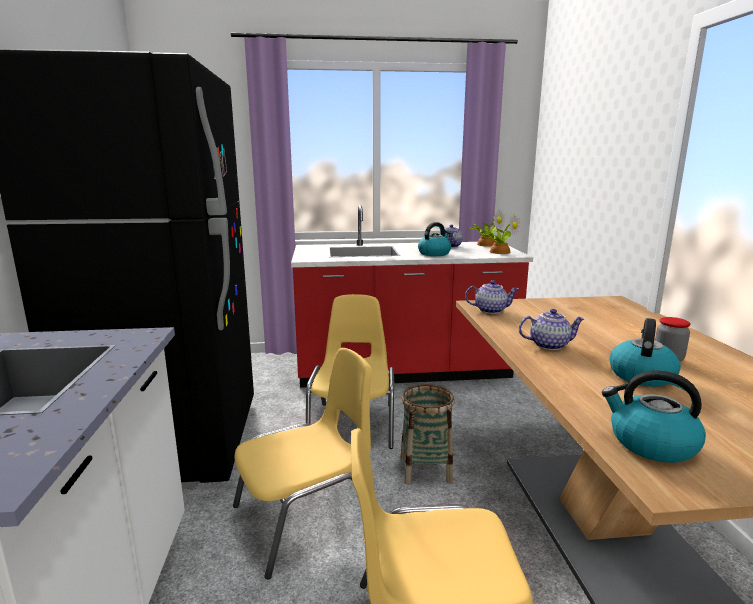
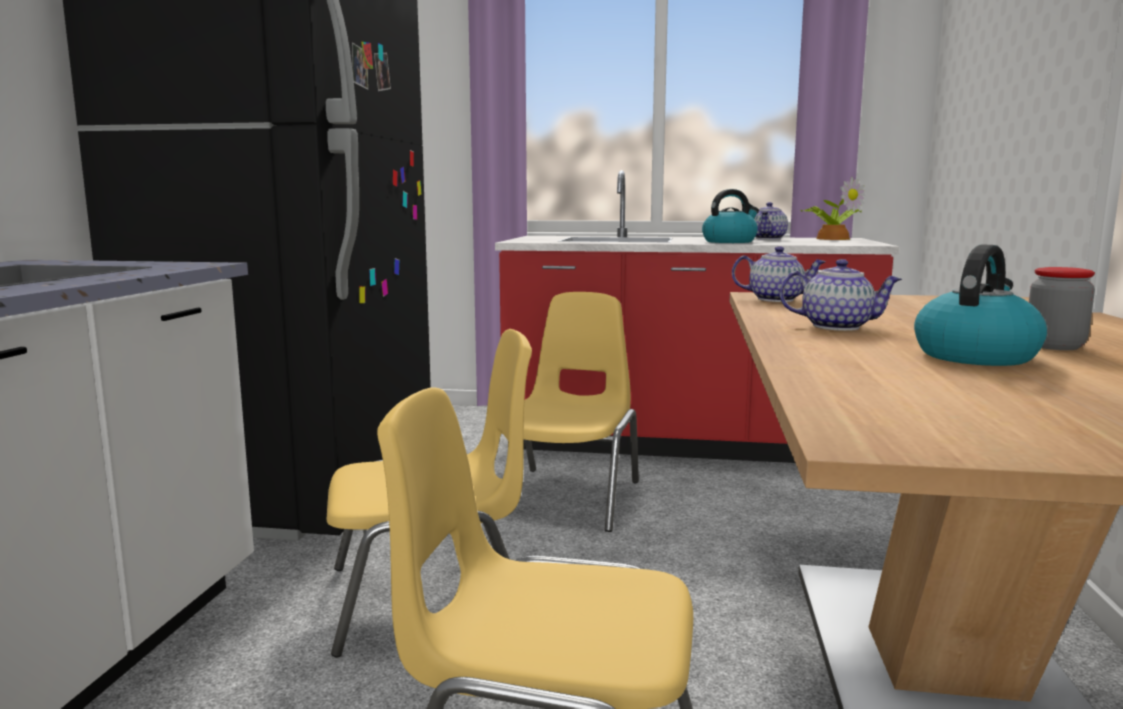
camera: 15 degrees right, 5 degrees down
basket [401,384,455,485] -> none
potted plant [479,215,521,254] -> none
kettle [602,370,706,463] -> none

